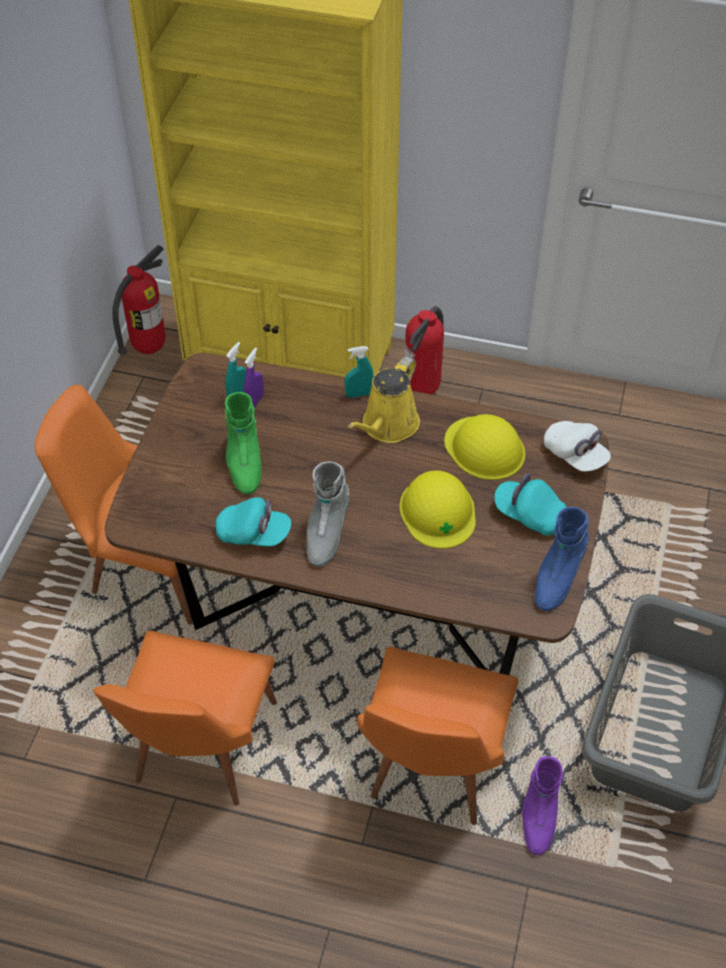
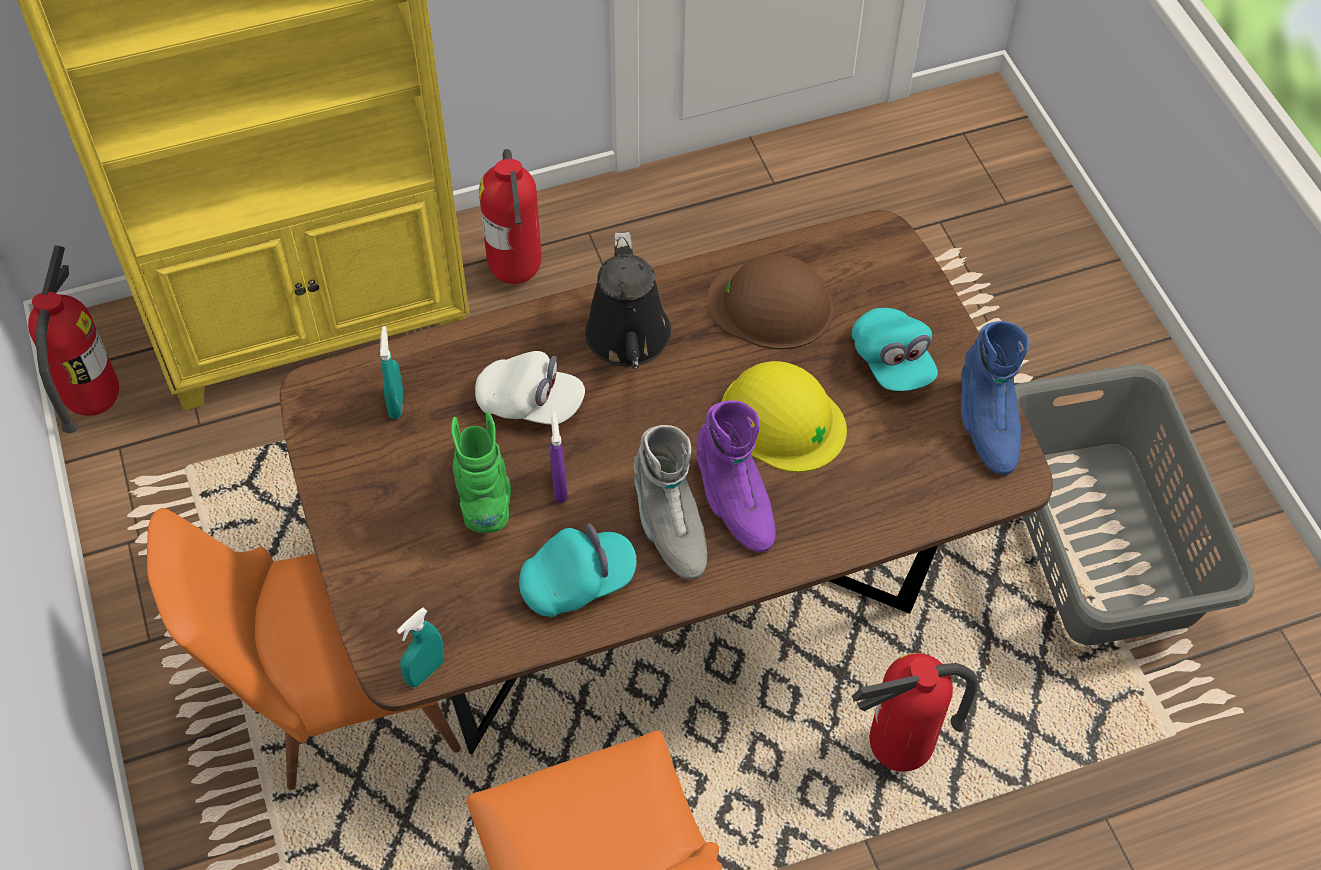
camera: 35 degrees left, 5 degrees up
green boot [225,392,261,494] -> green boot turned 150 degrees counterclockwise [451,412,511,533]
purple spray bottle [244,348,264,407] -> purple spray bottle moved to [550,411,568,503]
turquoise spray bottle [344,346,374,398] -> turquoise spray bottle moved to [397,608,444,687]
yellow watering can [348,357,420,443] -> black watering can [585,232,671,368]
orange chair [357,647,518,825] -> fire extinguisher [852,653,978,772]
yellow hard hat [444,414,525,480] -> brown hard hat [707,255,834,349]
turquoise cap [494,473,566,535] -> turquoise cap turned 105 degrees counterclockwise [852,308,938,391]
purple boot [522,756,563,855] -> purple boot moved to [696,400,776,552]
white cap [544,421,611,472] -> white cap moved to [475,351,585,425]

